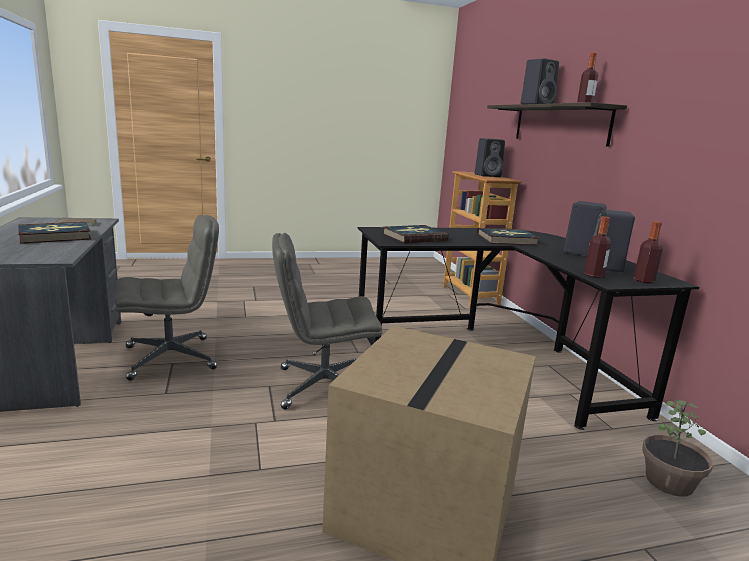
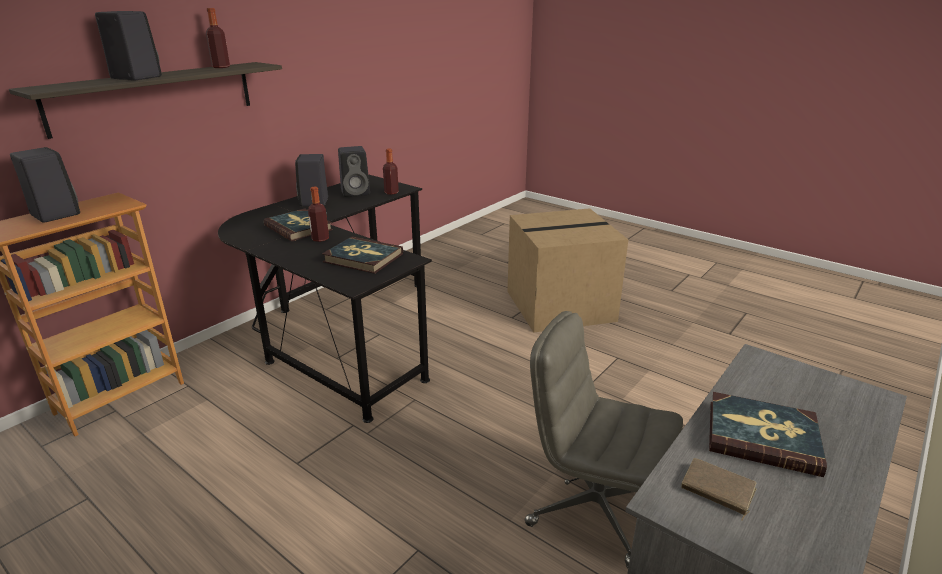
camera: 125 degrees left, 10 degrees up
grey office chair [272,233,382,409] -> none
bottle [634,221,663,283] -> bottle moved to [308,187,329,242]
potted plant [642,400,713,497] -> none

